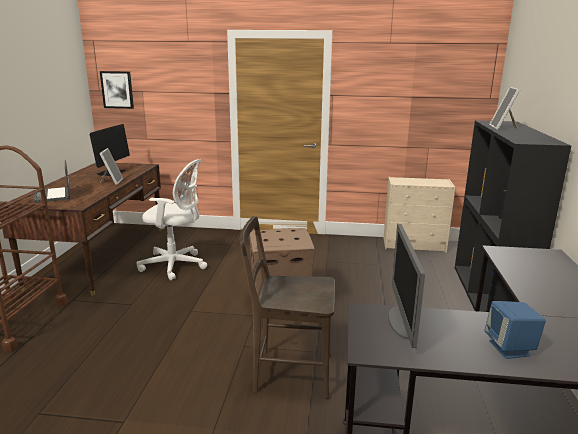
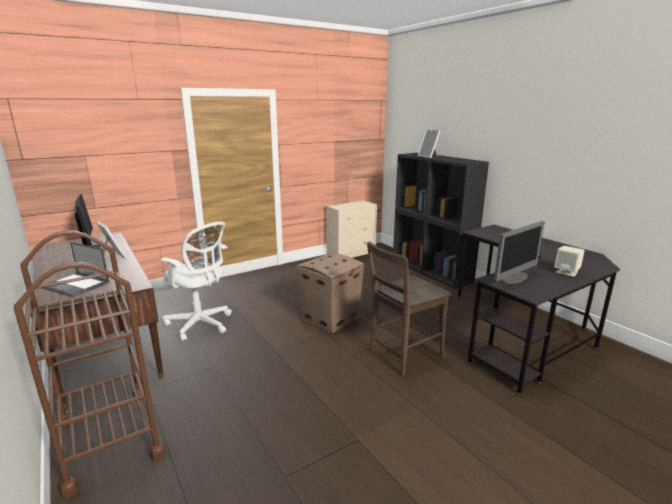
camera: 40 degrees left, 0 degrees up
picture [100,71,134,109] -> none
white office chair [136,159,207,280] -> white office chair turned 60 degrees clockwise [160,222,232,341]
monitor [388,224,425,348] -> monitor turned 90 degrees counterclockwise [494,221,545,284]
blue speaker [484,301,546,359] -> beige speaker [554,246,585,277]

